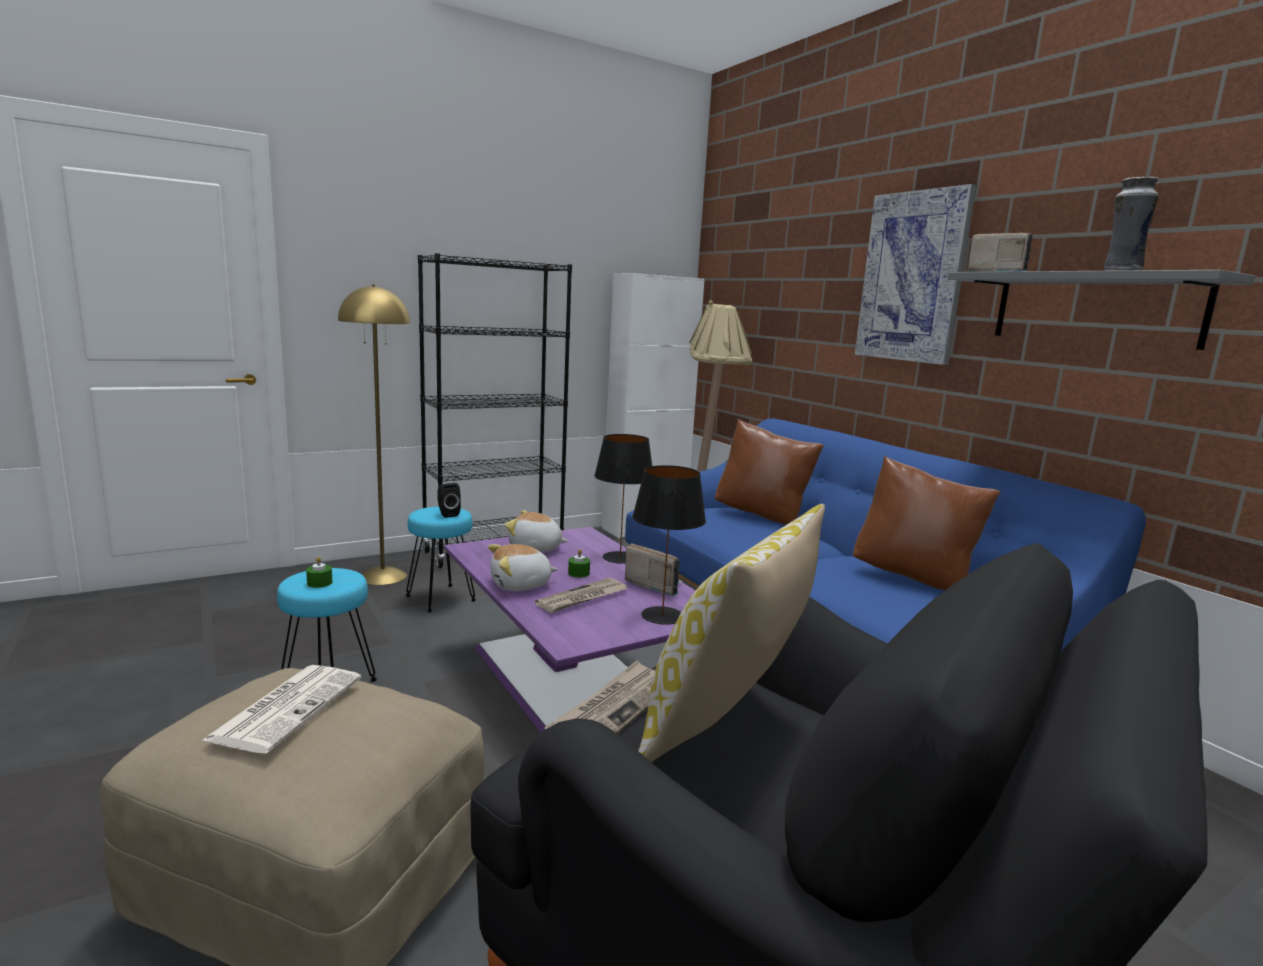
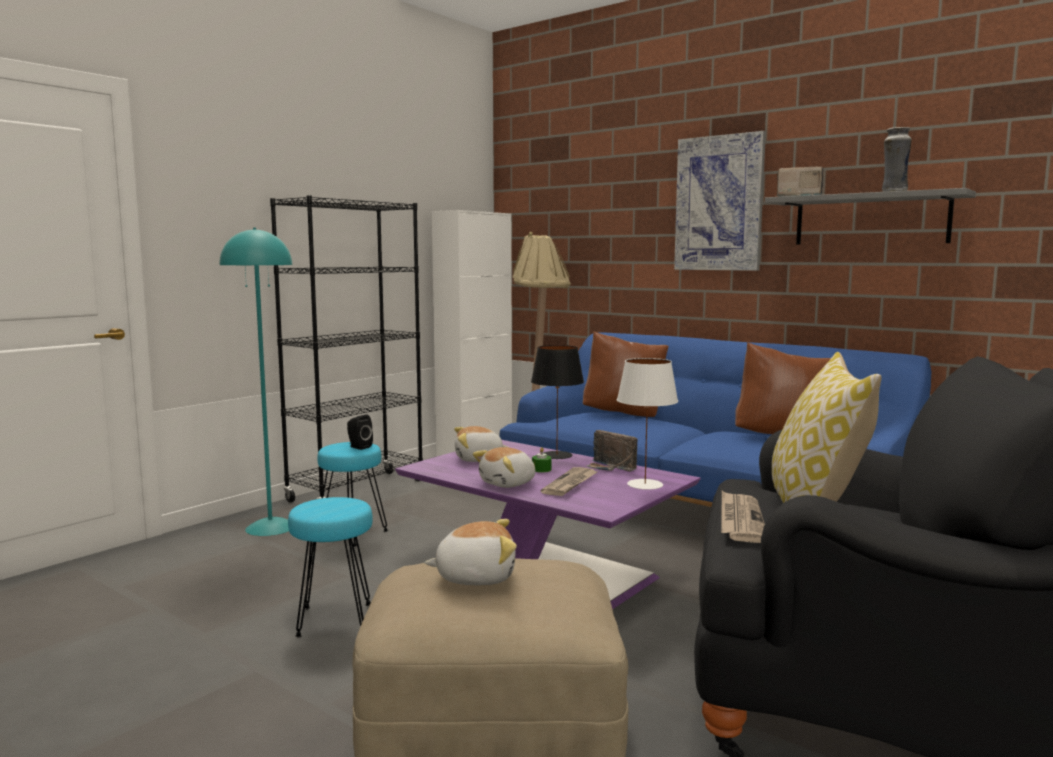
camera: 20 degrees left, 5 degrees down
newspaper [202,665,361,754] -> plush toy [424,519,517,586]
green candle [306,557,333,588] -> none
yellow floor lamp [338,285,410,585] -> turquoise floor lamp [220,228,292,536]
radio [625,543,682,596] -> radio turned 150 degrees counterclockwise [586,430,638,472]
black table lamp [632,465,706,625] -> white table lamp [617,358,678,490]

